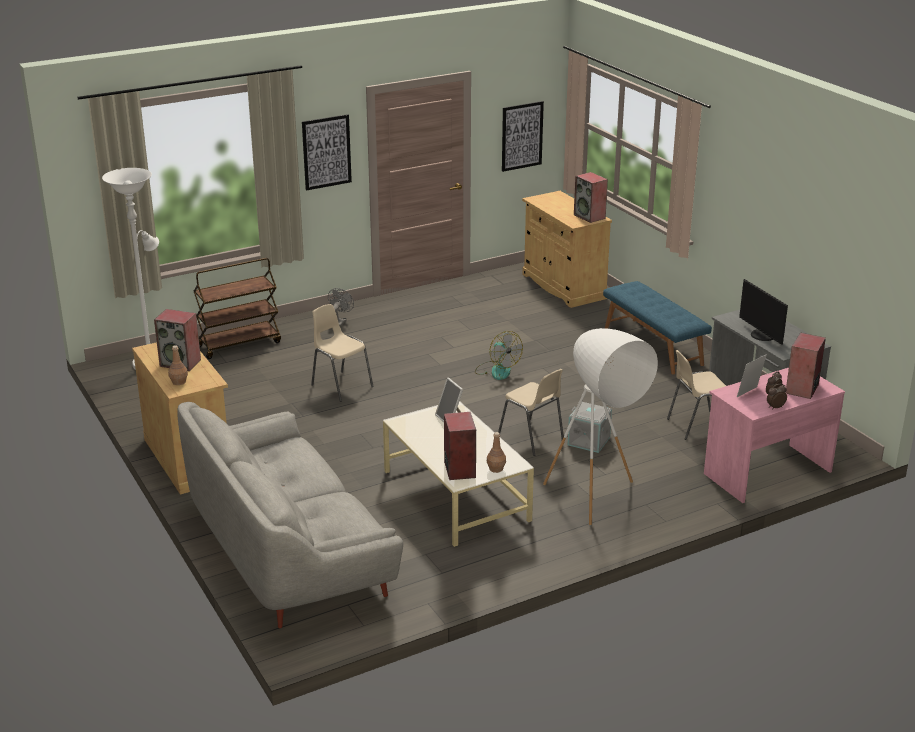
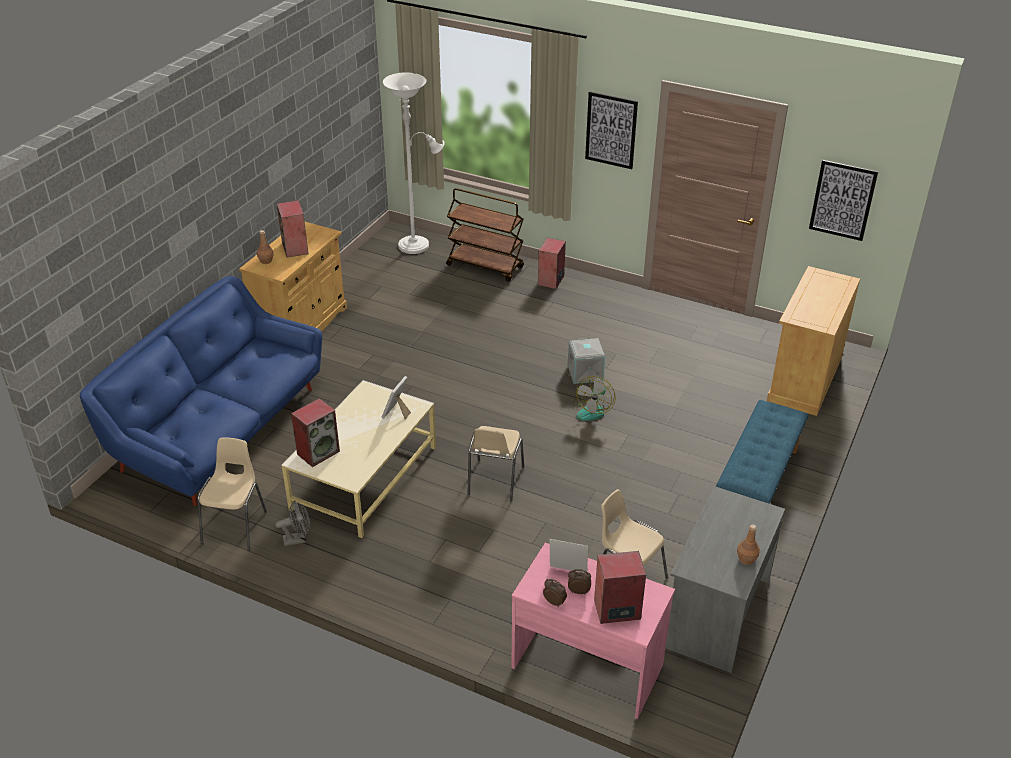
camera: 55 degrees right, 10 degrees up
grey sofa [177,402,403,628] -> blue sofa [80,276,322,506]
beige chair [311,304,374,402] -> beige chair moved to [197,437,267,551]
grey fan [328,288,354,326] -> grey fan moved to [275,500,310,546]
brown bottle [487,432,506,473] -> brown bottle moved to [737,524,760,565]
white floor lamp [543,328,658,525] -> none
grey storage box [568,402,612,453] -> grey storage box moved to [568,338,605,384]
speaker [574,172,608,223] -> speaker moved to [538,238,566,289]
monitor [739,279,788,345] -> none

